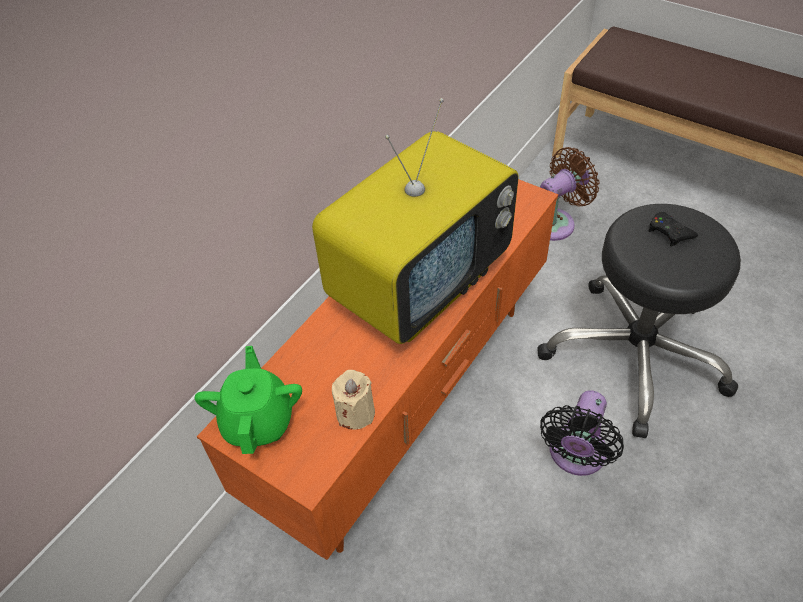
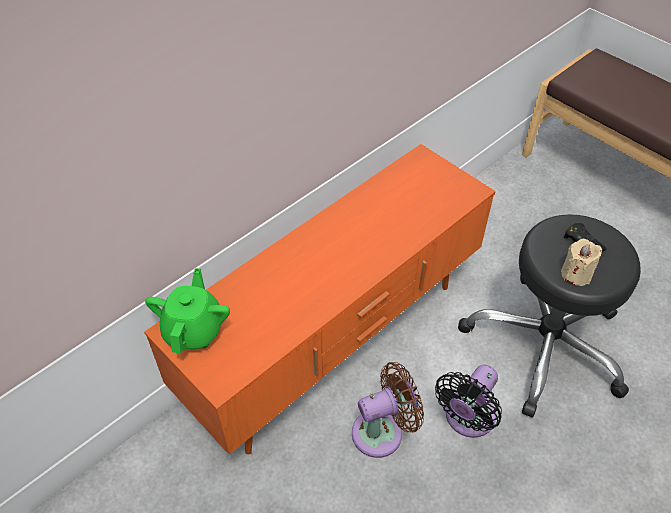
camera: 10 degrees right, 0 degrees up
television [312,98,519,344] -> none
beige candle [332,370,375,430] -> beige candle moved to [561,239,602,286]
brown fan [540,147,600,241] -> brown fan moved to [352,362,424,458]

